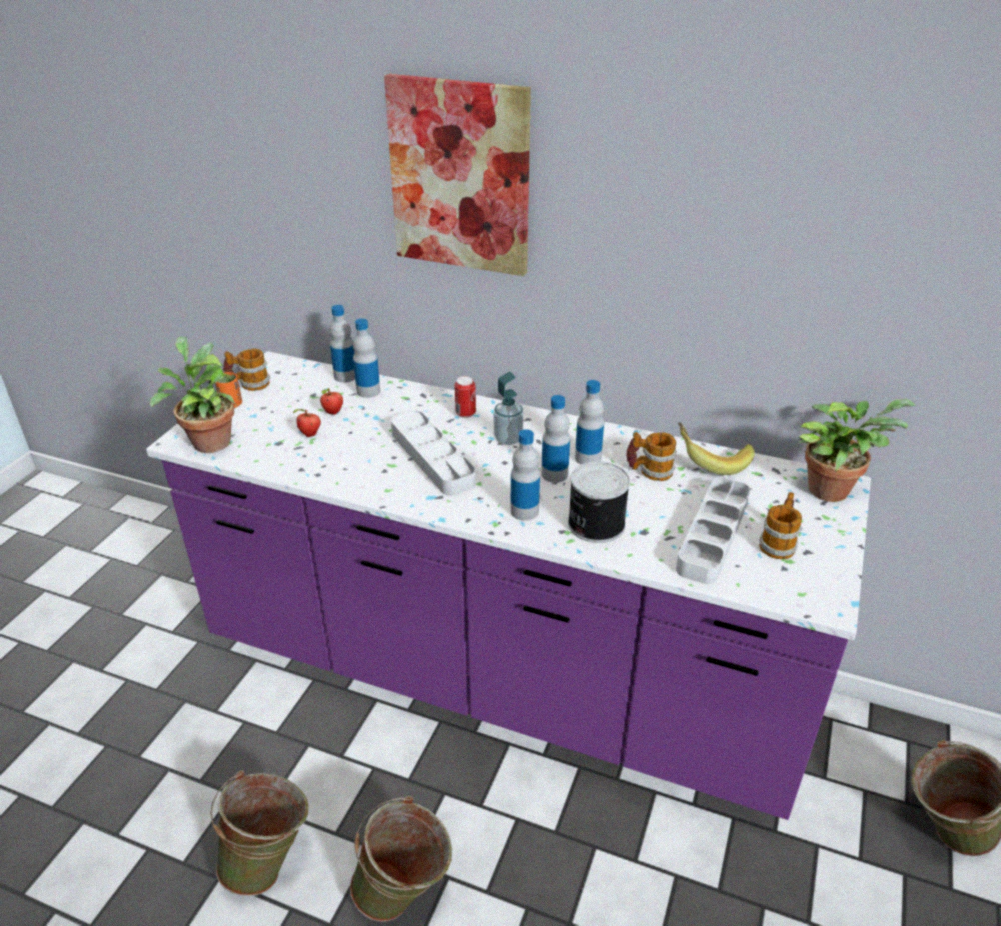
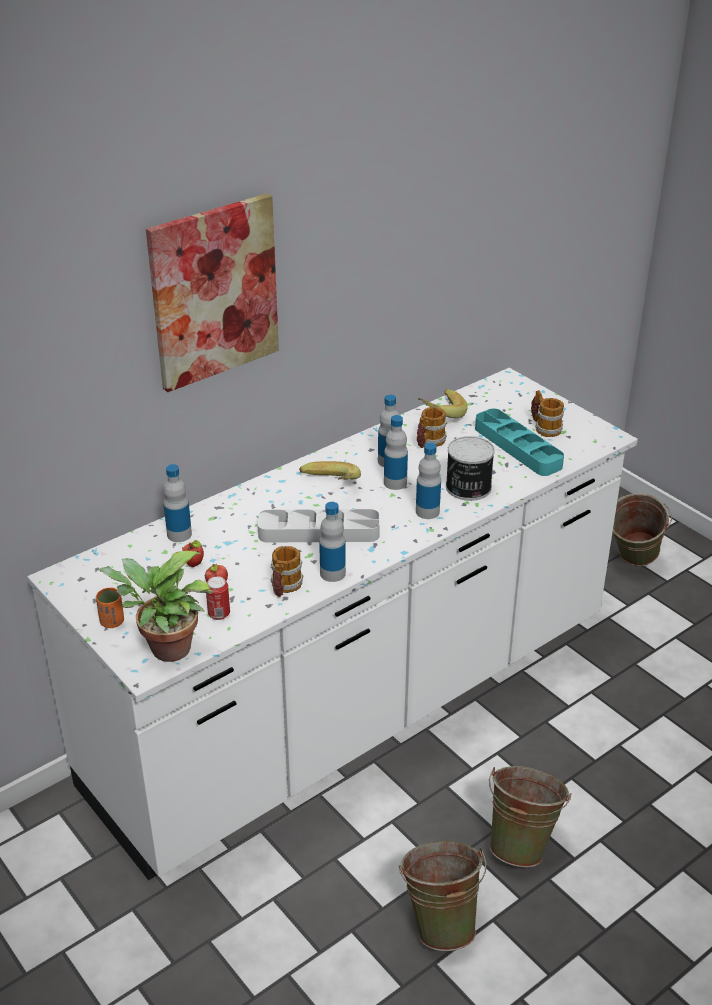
camera: 60 degrees left, 0 degrees up
purple counter [146,351,871,820] -> white counter [27,368,638,880]
mug [223,349,270,391] -> mug moved to [270,546,304,597]
bottle [329,305,355,382] -> bottle moved to [319,502,346,582]
can [455,376,476,418] -> can moved to [206,576,230,620]
soap dispenser [494,372,524,445] -> banana [299,461,361,480]
grey tray [676,477,751,584] -> turquoise tray [475,408,564,476]
potted plant [799,399,916,502] -> none

